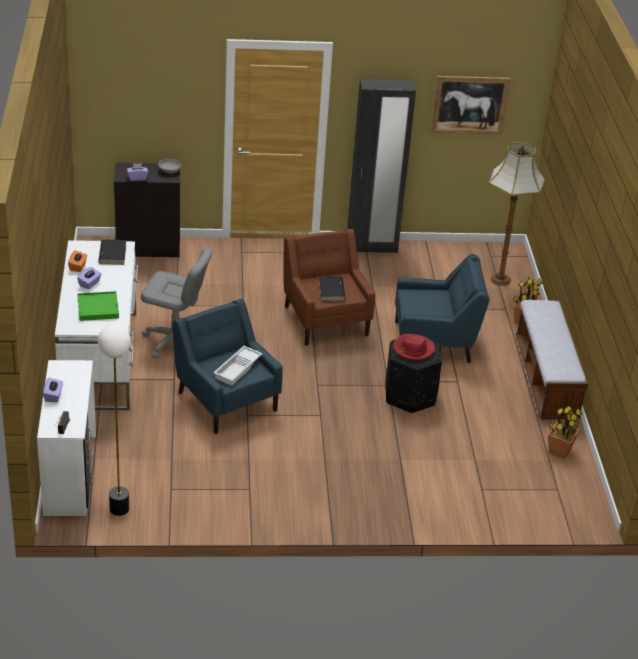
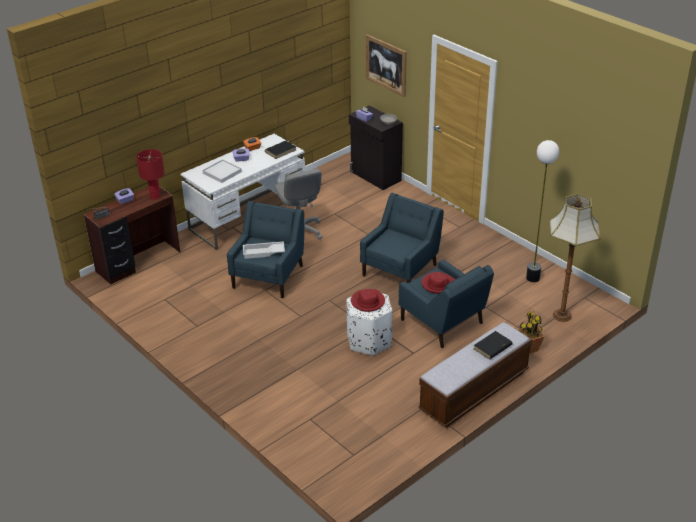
camera: 55 degrees right, 0 degrees up
white desk [37,360,96,516] -> brown desk [84,186,180,285]
green tray [77,291,119,321] -> white tray [203,159,242,183]
floor lamp [98,324,130,516] -> floor lamp moved to [526,140,559,282]
brown armchair [283,228,375,346] -> blue armchair [360,193,444,283]
black book [319,276,345,301] -> black book moved to [474,331,513,360]
black wardrobe [347,79,416,253] -> none
black ottoman [385,334,442,413] -> white ottoman [346,294,392,356]
picture [431,76,511,135] -> picture moved to [366,34,407,97]
potted plant [548,405,582,459] -> none
none -> red table lamp [136,149,165,200]
none -> red hat [421,272,455,294]

